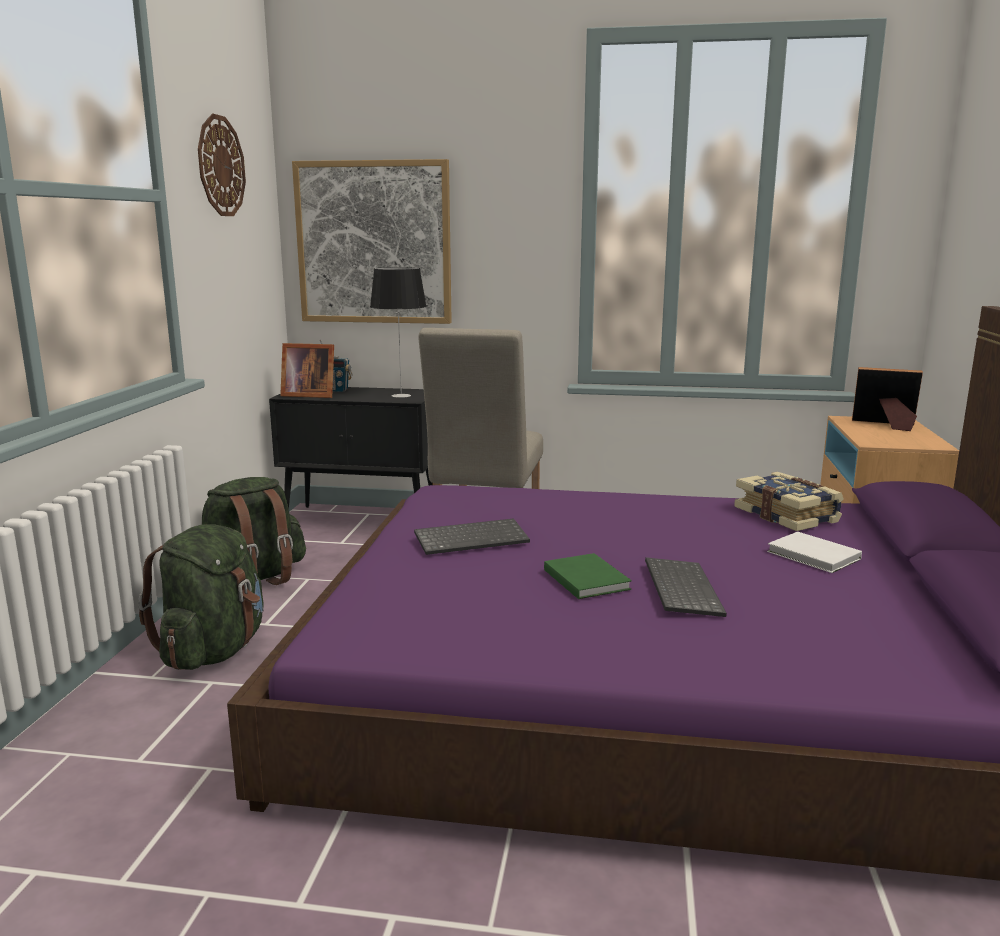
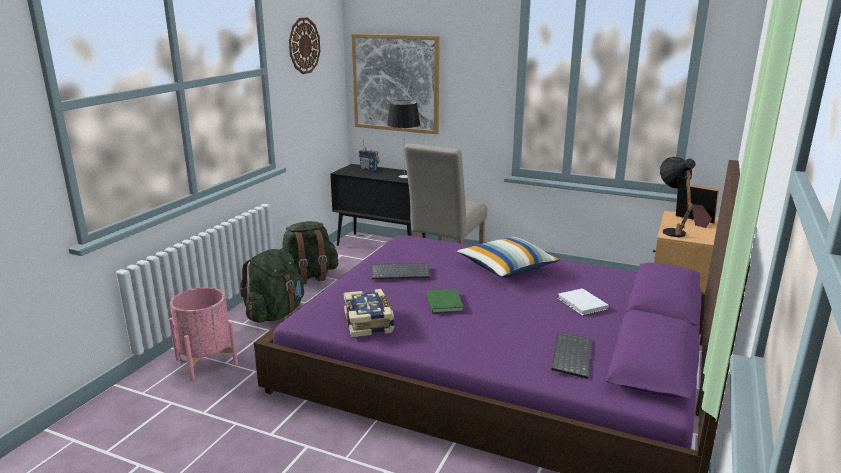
camera: 15 degrees right, 5 degrees up
picture frame [280,343,334,398] -> none
keyboard [645,557,727,617] -> keyboard moved to [551,331,591,379]
book [734,472,844,531] -> book moved to [344,289,394,337]
none -> pink planter [169,287,238,380]
none -> pillow [457,237,560,278]
none -> black table lamp [660,157,695,237]

